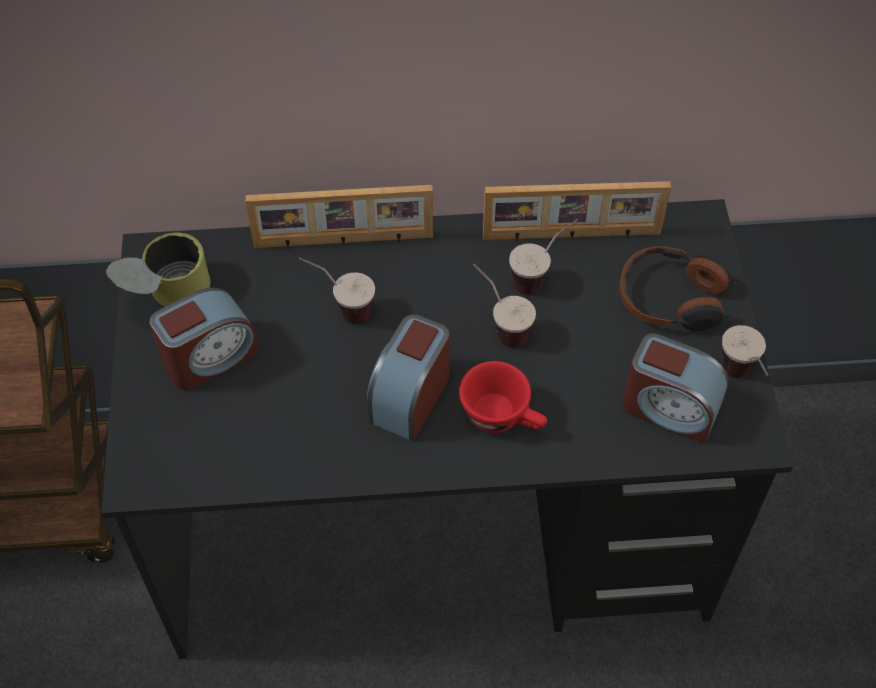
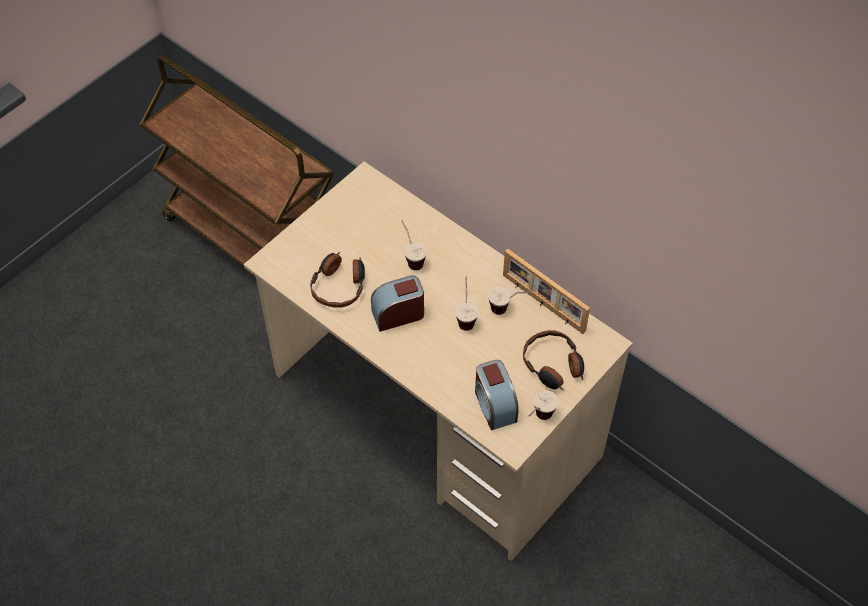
camera: 45 degrees right, 0 degrees up
black desk [102,199,793,659] -> beige desk [244,161,633,561]
can [106,232,211,306] -> none
alarm clock [149,288,259,390] -> none
picture frame [245,185,433,249] -> none
red cup [459,361,547,433] -> none
none -> headphones [310,252,365,308]

